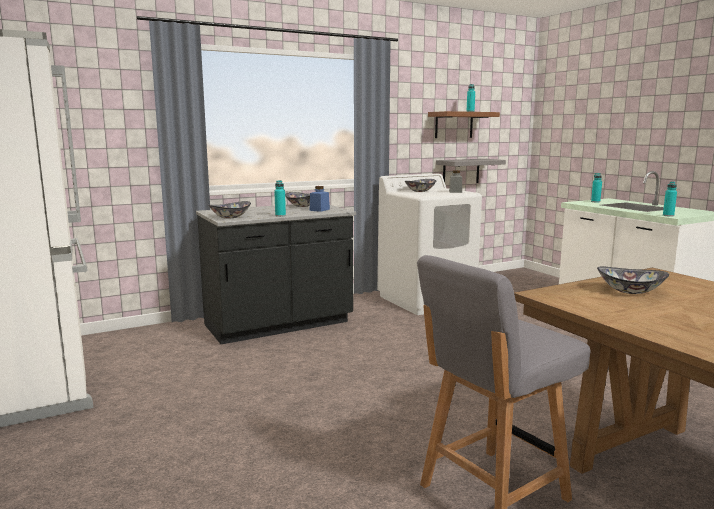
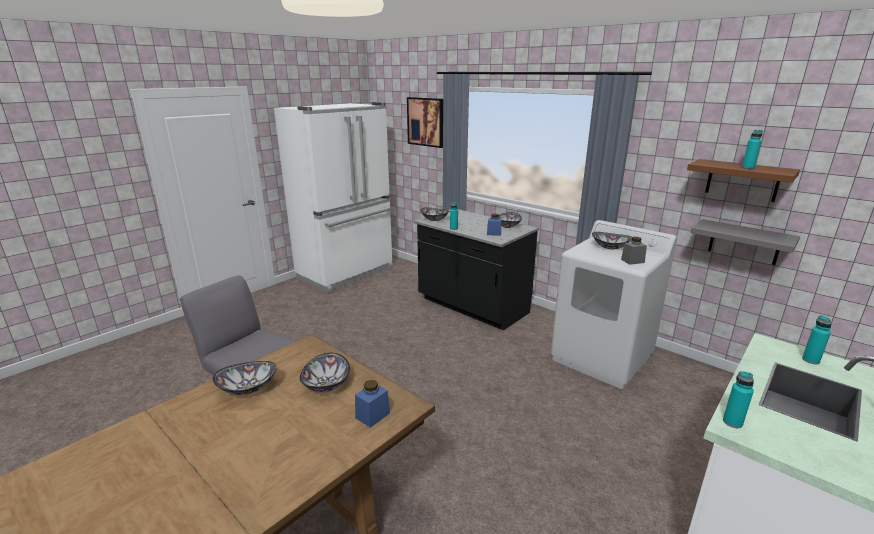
camera: 70 degrees right, 10 degrees up
none -> bowl [213,361,277,395]
none -> blue jar [355,380,390,428]
none -> picture [407,97,443,148]

